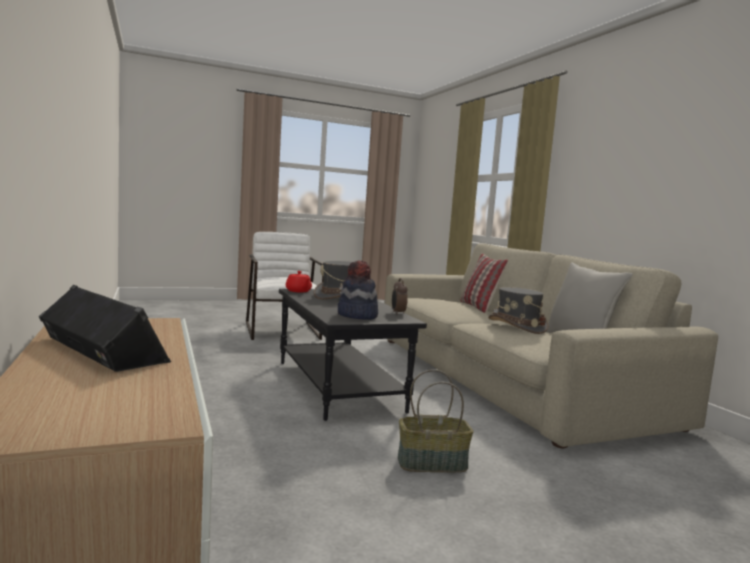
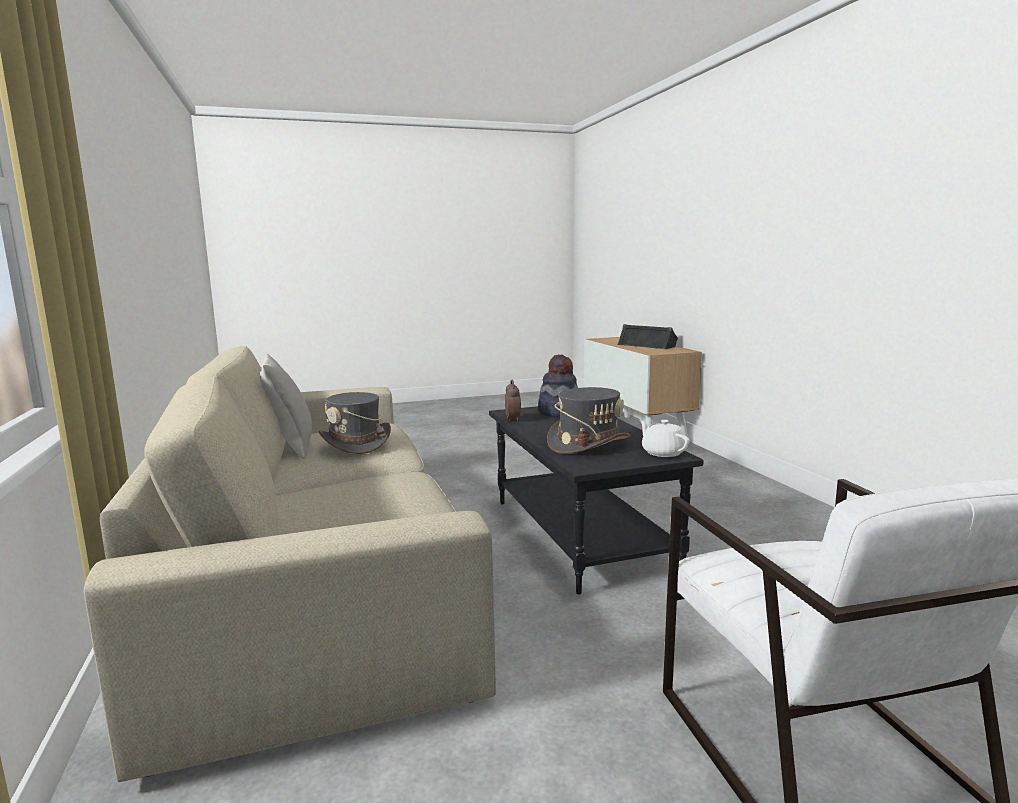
camera: 175 degrees left, 5 degrees up
red teapot [286,271,312,292] -> white teapot [639,420,690,457]
basket [398,369,473,472] -> none
pillow [460,254,508,313] -> none

